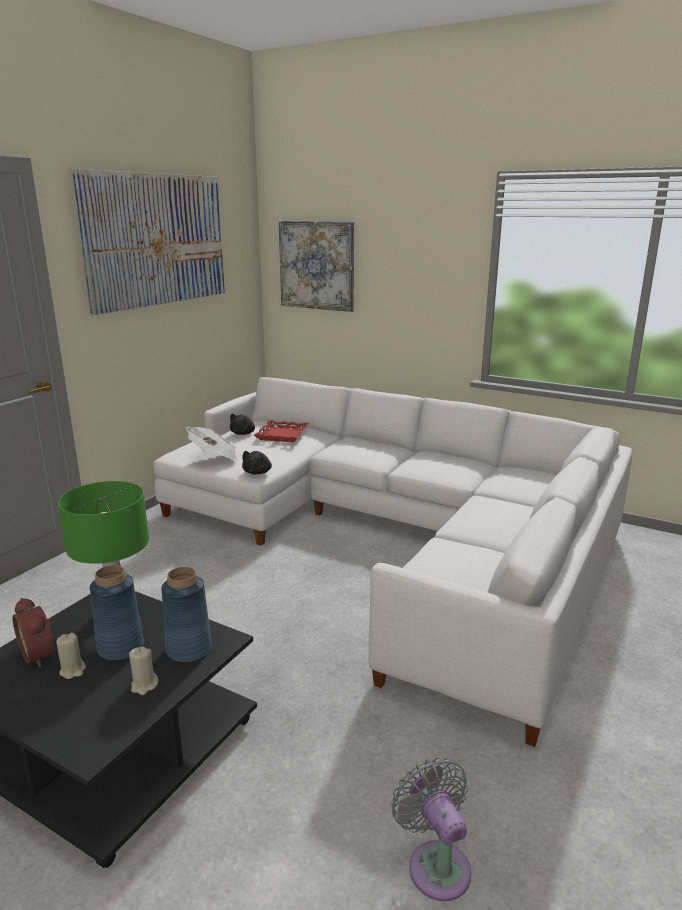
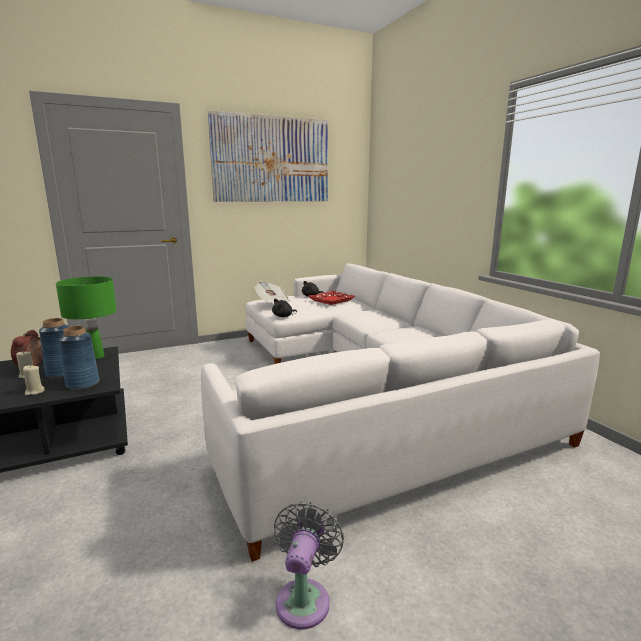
camera: 35 degrees right, 5 degrees down
picture [279,221,354,312] -> none
grey fan [391,757,471,901] -> grey fan moved to [274,501,344,630]

